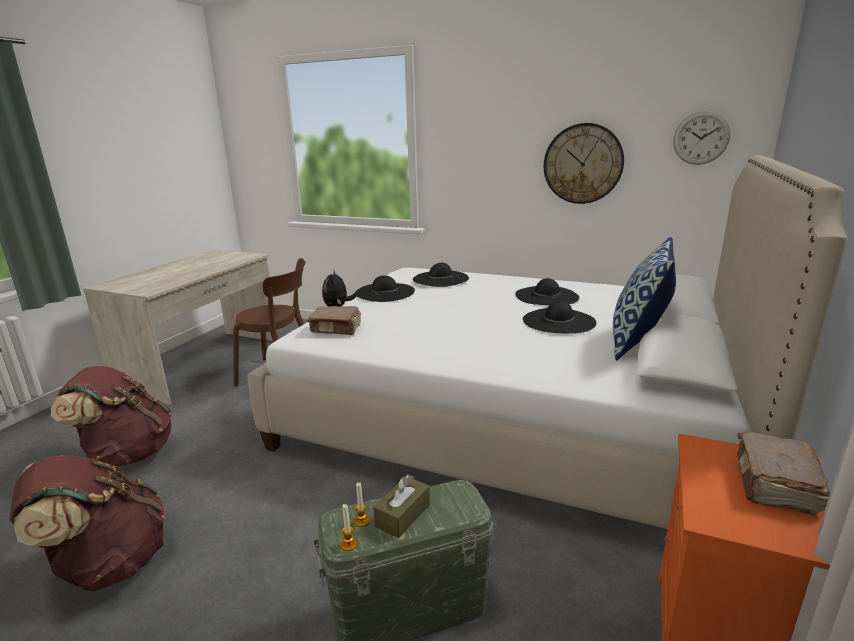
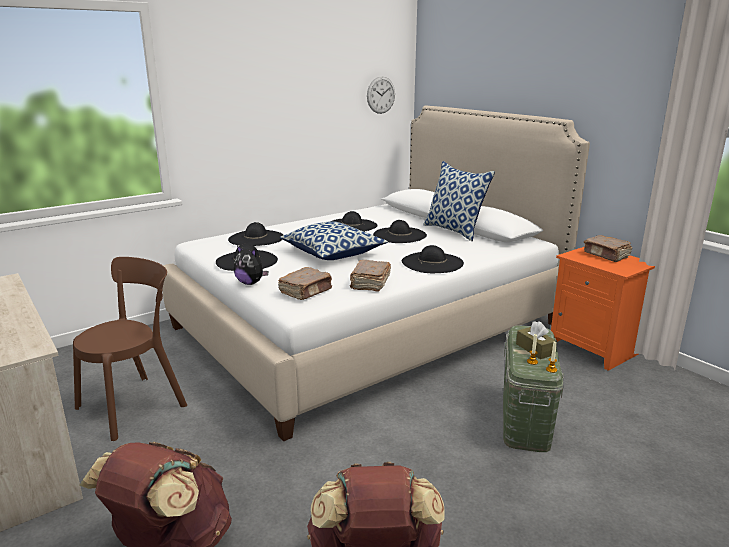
camera: 60 degrees left, 0 degrees up
wall clock [544,123,624,204] -> none
none -> pillow [280,221,388,260]
none -> brown book [350,260,391,292]
none -> black hat [402,245,464,273]

